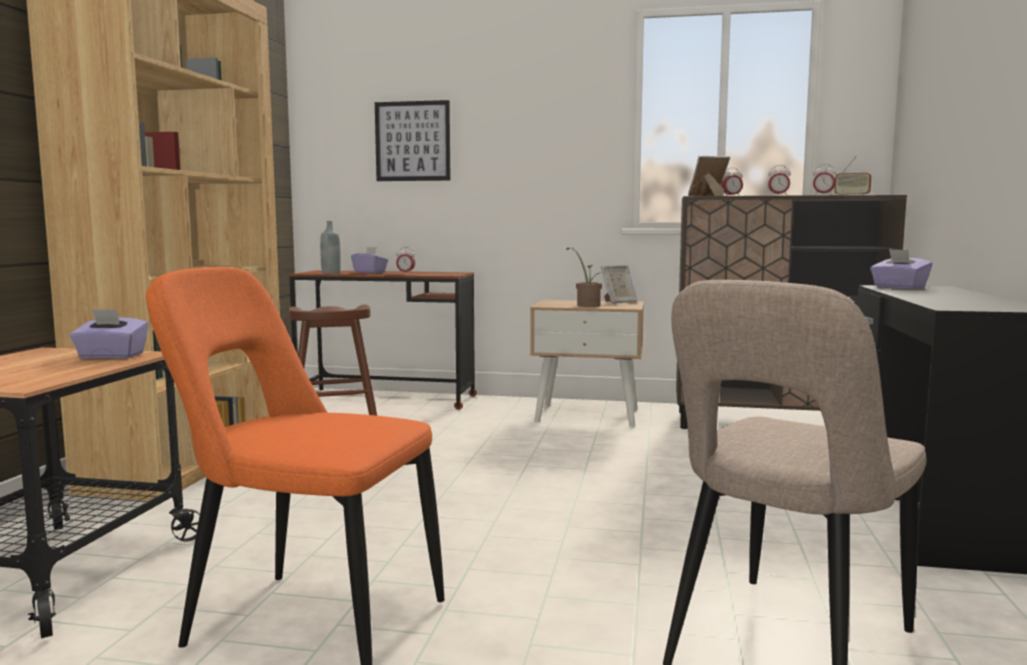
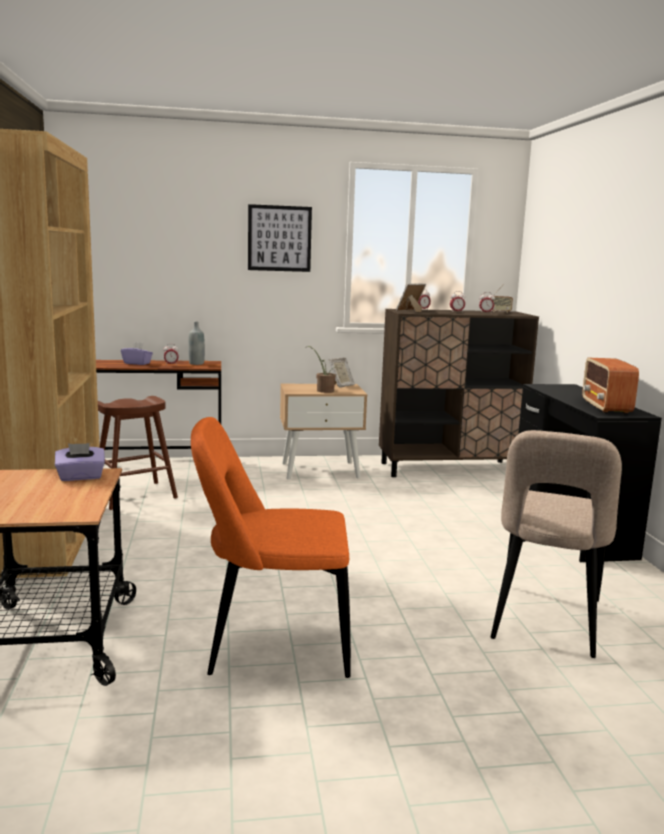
camera: 20 degrees left, 5 degrees up
grey bottle [320,221,341,274] -> grey bottle moved to [188,322,205,365]
picture [375,100,451,181] -> picture moved to [248,204,312,272]
purple tissue box [870,249,932,289] -> none
none -> radio [582,357,639,414]

